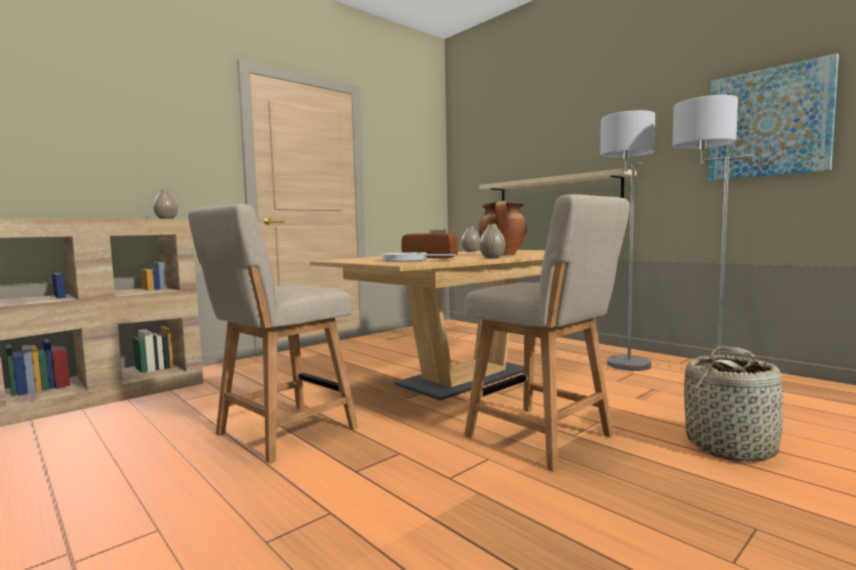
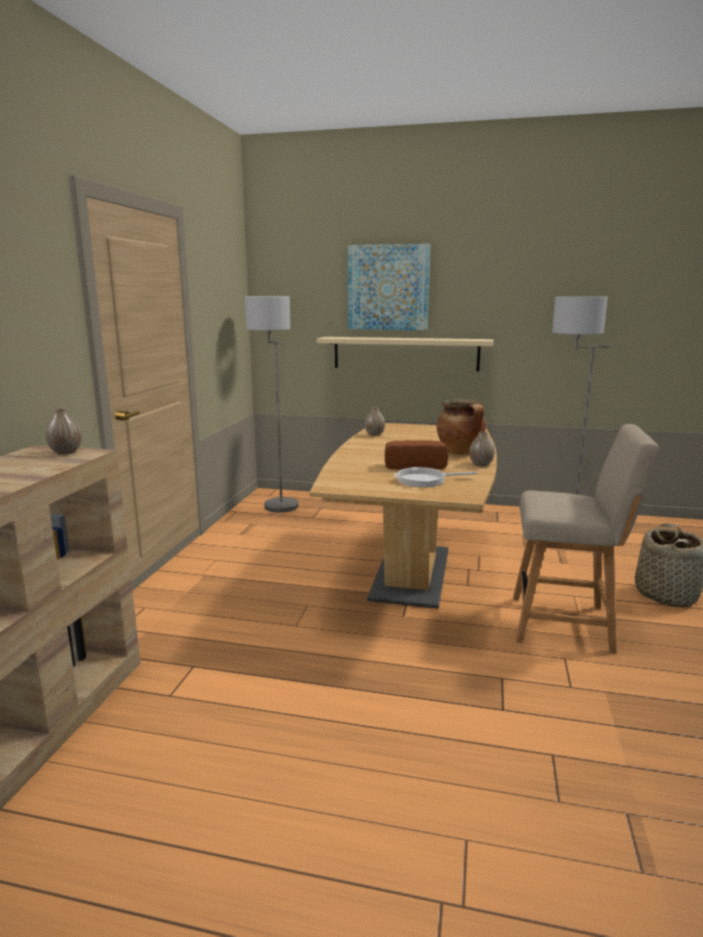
camera: 35 degrees left, 10 degrees up
beige chair [188,204,358,464] -> none
grey floor lamp [600,110,655,371] -> grey floor lamp moved to [245,296,298,513]
picture [708,53,839,181] -> picture moved to [348,244,430,330]

